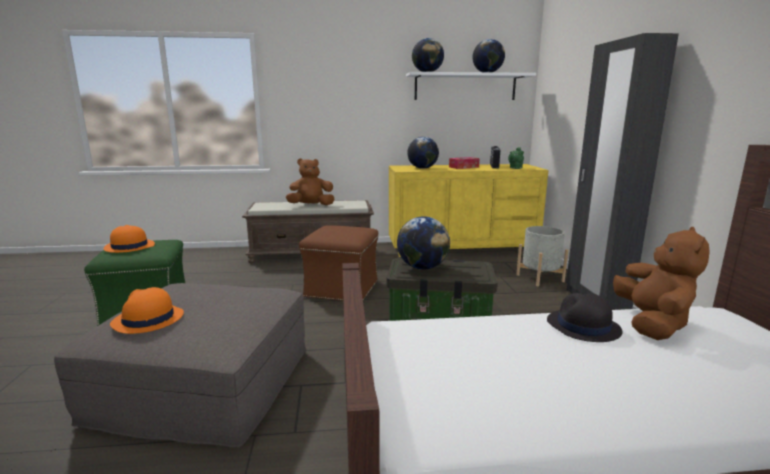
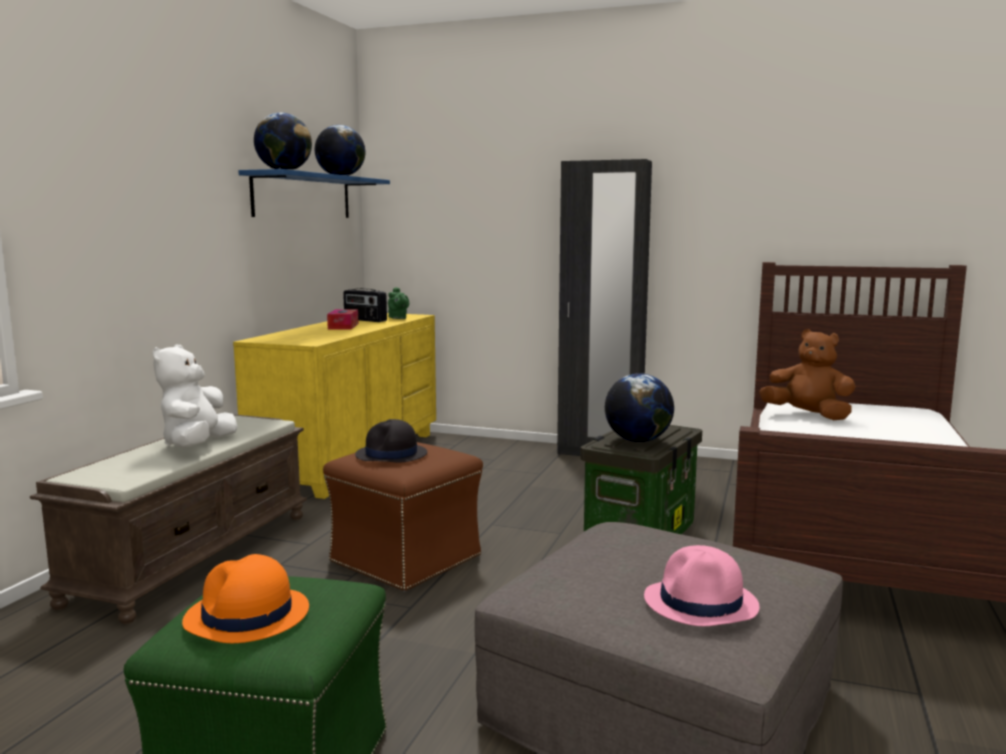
camera: 65 degrees left, 5 degrees down
orange hat [110,287,184,334] -> pink hat [644,545,760,626]
brown plush toy [286,158,335,205] -> white plush toy [153,344,237,447]
white shelf [406,72,536,100] -> blue shelf [239,169,390,218]
globe [407,137,439,169] -> none
grey planter [516,226,568,286] -> none
black hat [547,293,623,342] -> black hat moved to [355,419,427,462]

